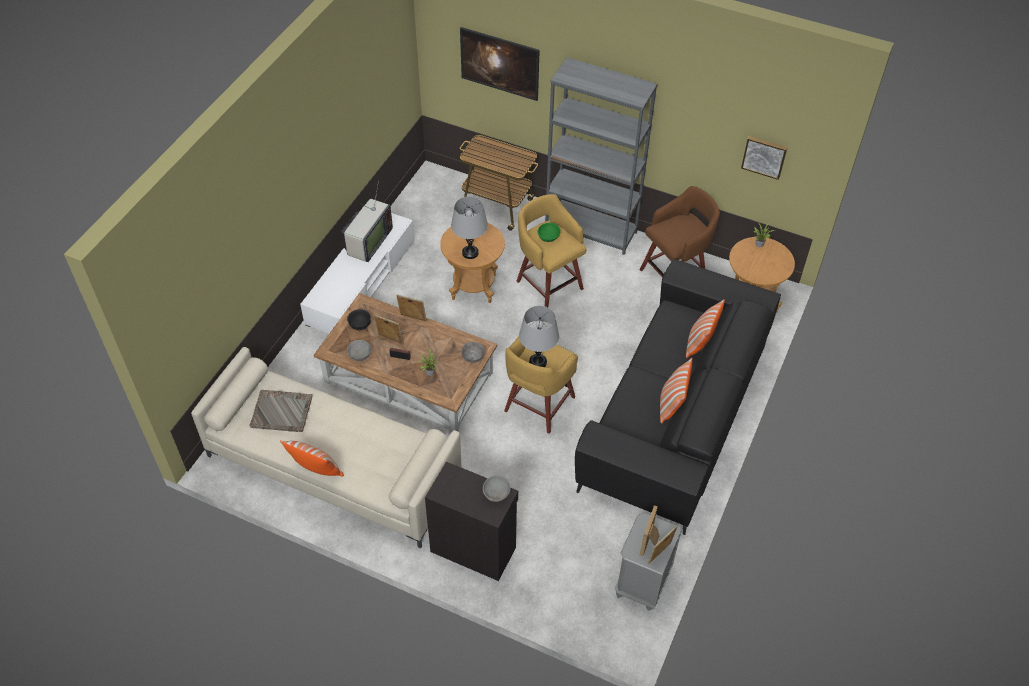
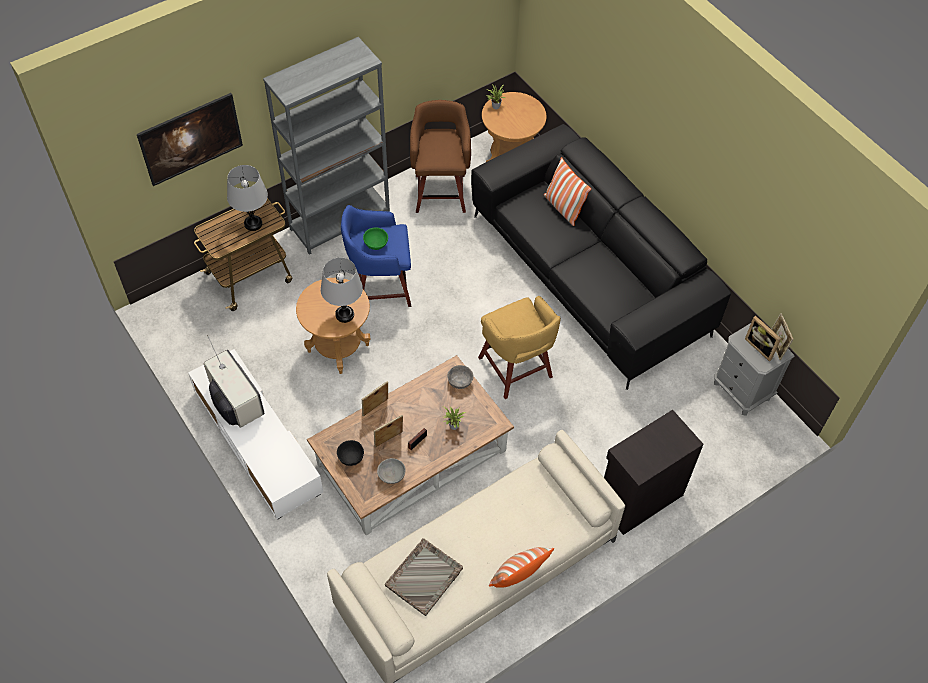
camera: 60 degrees left, 5 degrees up
grey bowl [483,476,511,502] -> none
yellow stool [516,194,587,307] -> blue stool [341,205,411,307]
grey table lamp [519,306,559,367] -> grey table lamp moved to [227,165,268,231]
pillow [660,358,692,424] -> none
picture [741,136,787,180] -> none

